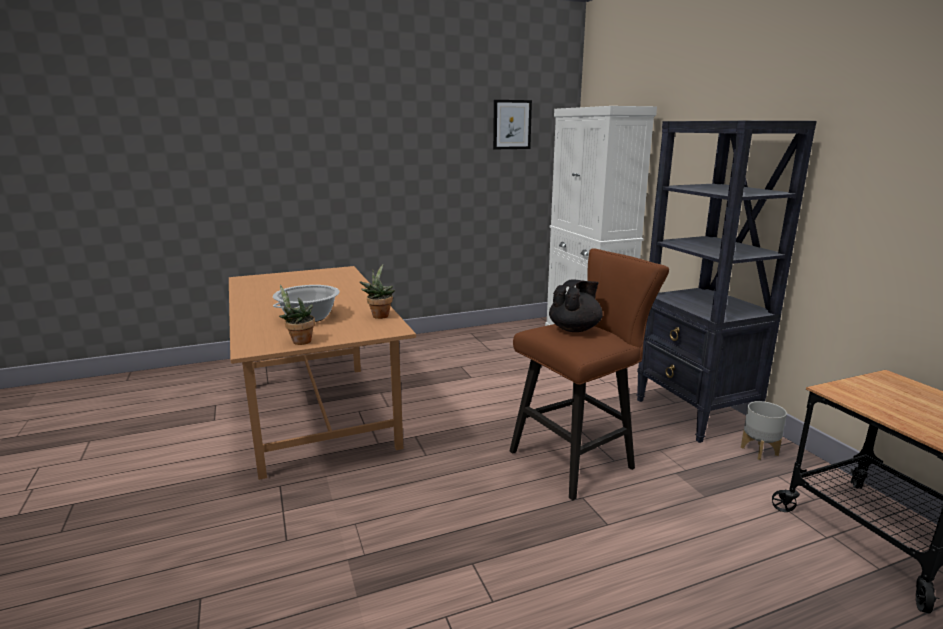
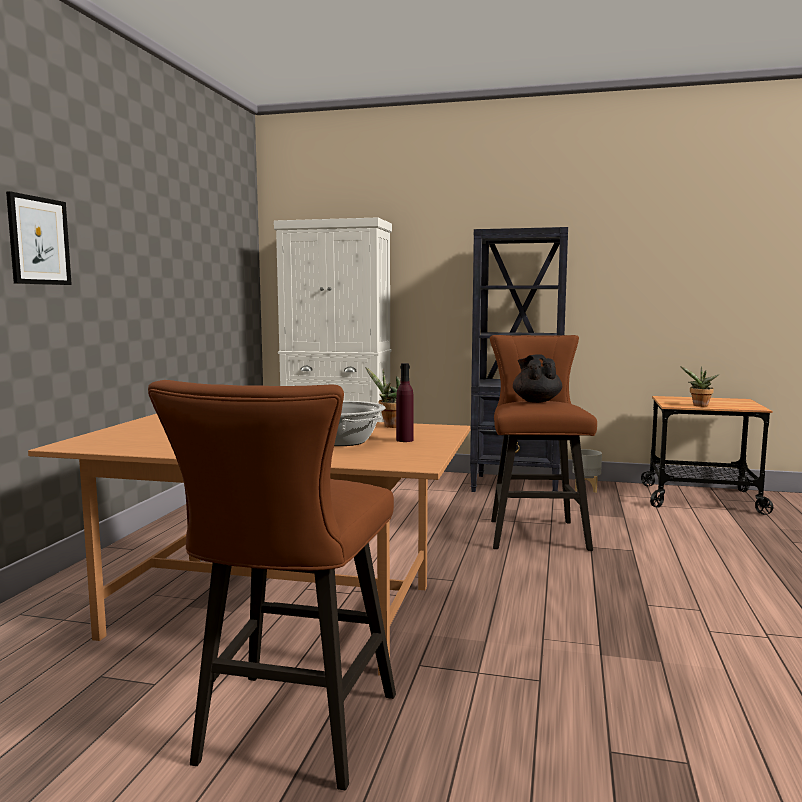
camera: 55 degrees left, 10 degrees down
potted plant [279,285,315,345] -> potted plant moved to [680,366,719,407]
picture [493,100,532,149] -> picture moved to [6,191,72,285]
none -> brown stool [148,380,396,790]
none -> purple bottle [396,363,414,442]

